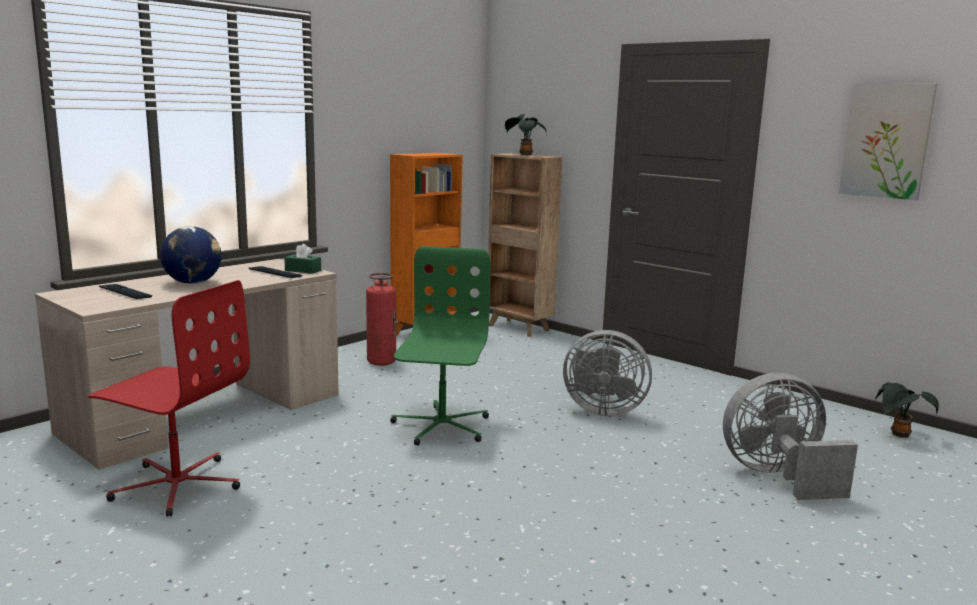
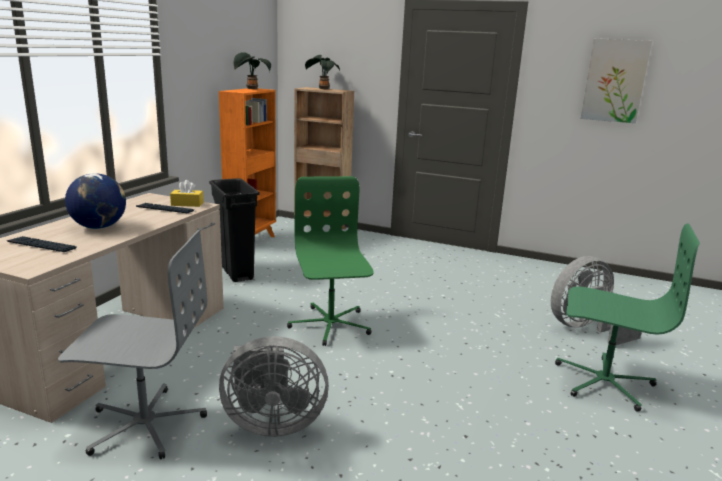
camera: 20 degrees left, 5 degrees up
red office chair [88,280,250,517] -> grey office chair [58,229,207,459]
green tissue box [284,244,321,274] -> yellow tissue box [170,180,204,207]
fire extinguisher [366,273,396,366] -> black trash can [209,178,259,282]
grey fan [563,330,652,416] -> grey fan moved to [219,336,329,437]
potted plant [875,382,939,438] -> potted plant moved to [233,52,271,89]
none -> green office chair [555,223,700,412]

